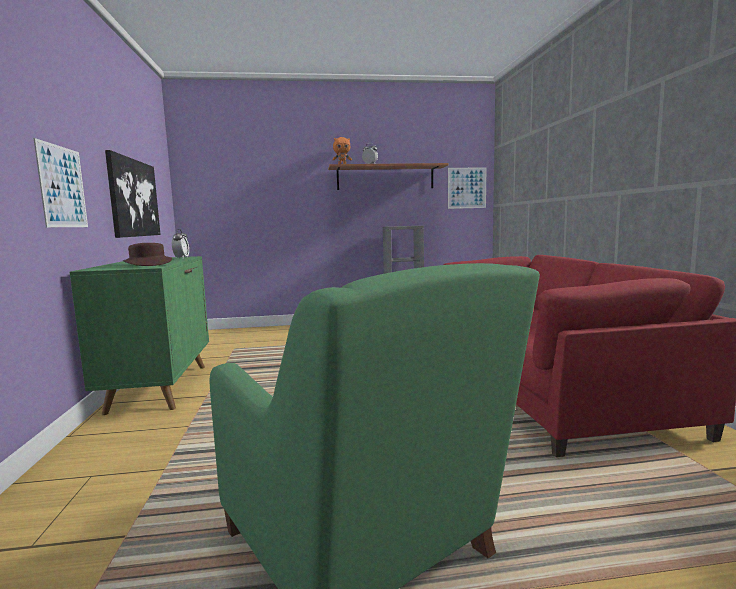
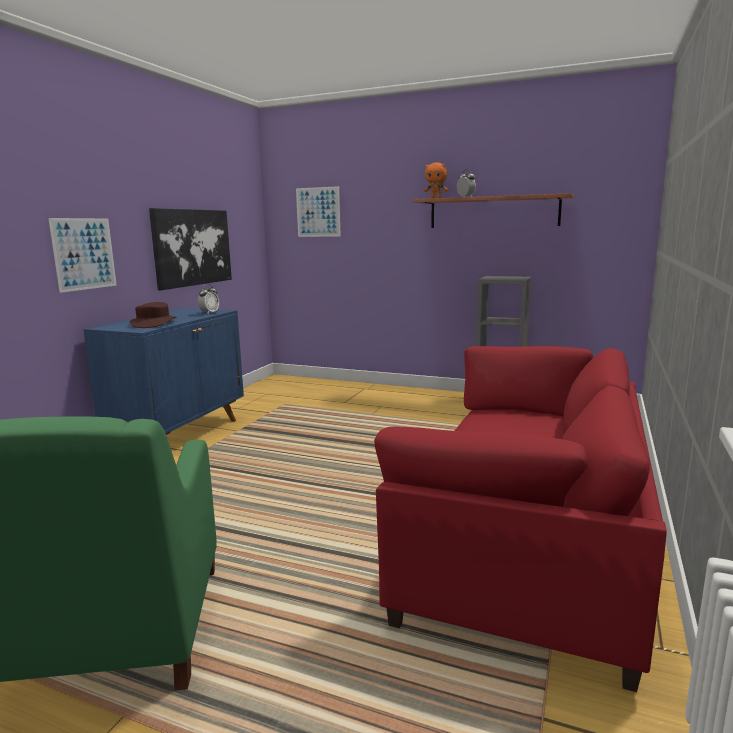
camera: 30 degrees right, 5 degrees up
green cabinet [70,256,209,415] -> blue cabinet [83,308,244,435]
picture [448,167,487,209] -> picture moved to [296,186,341,237]

